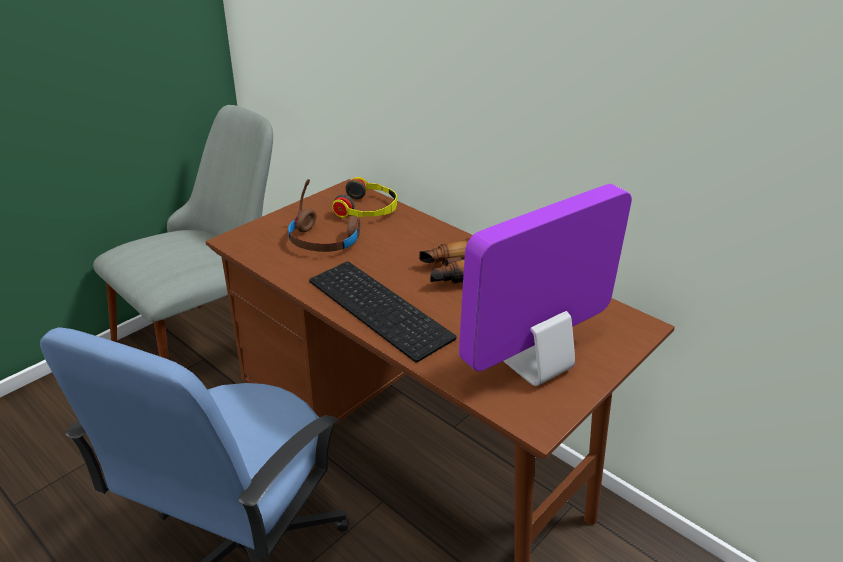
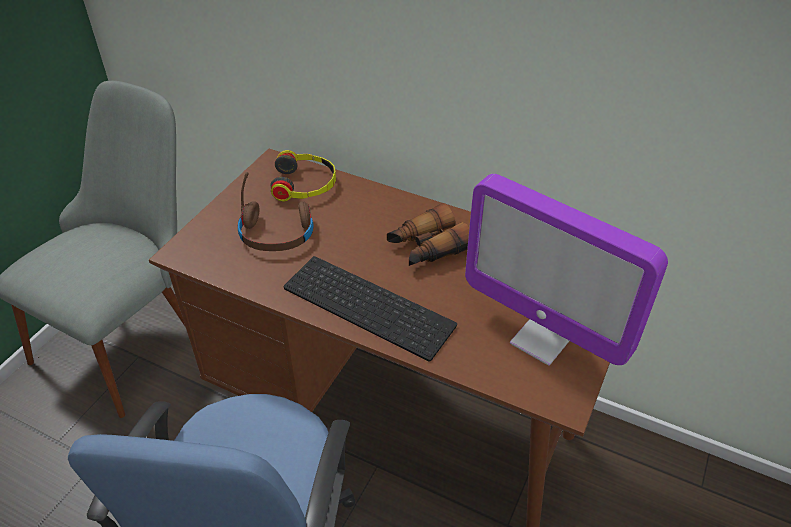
camera: 15 degrees left, 10 degrees up
monitor [459,184,632,386] -> monitor turned 90 degrees counterclockwise [465,174,668,366]

